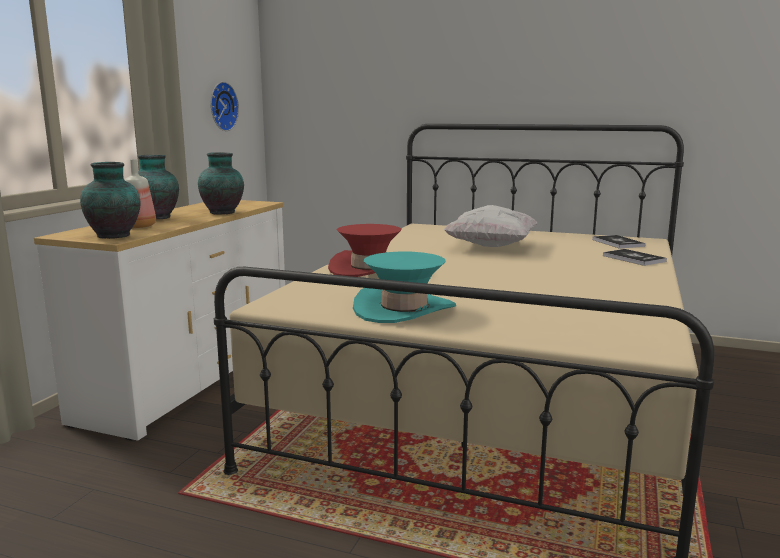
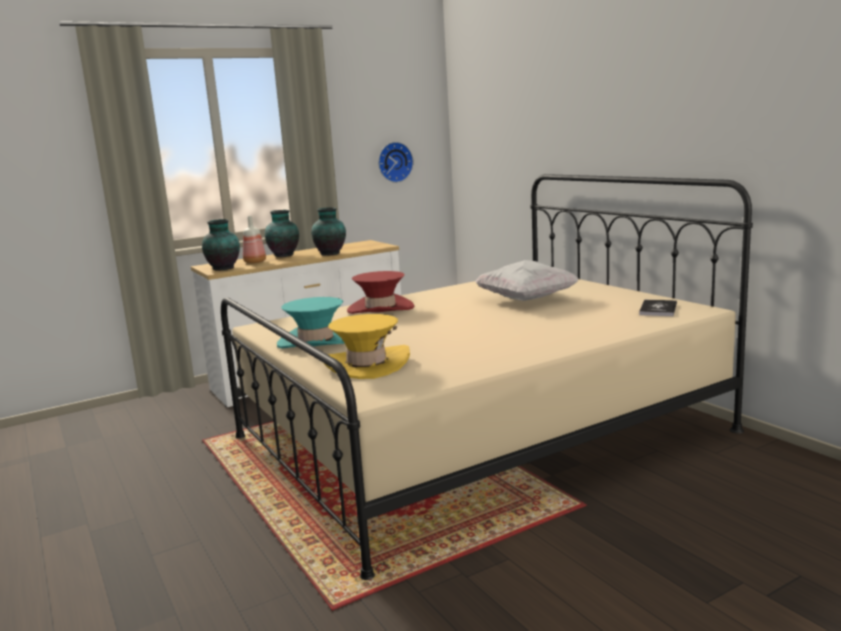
camera: 40 degrees right, 0 degrees up
book [603,249,667,266] -> none
none -> yellow hat [324,314,410,379]

